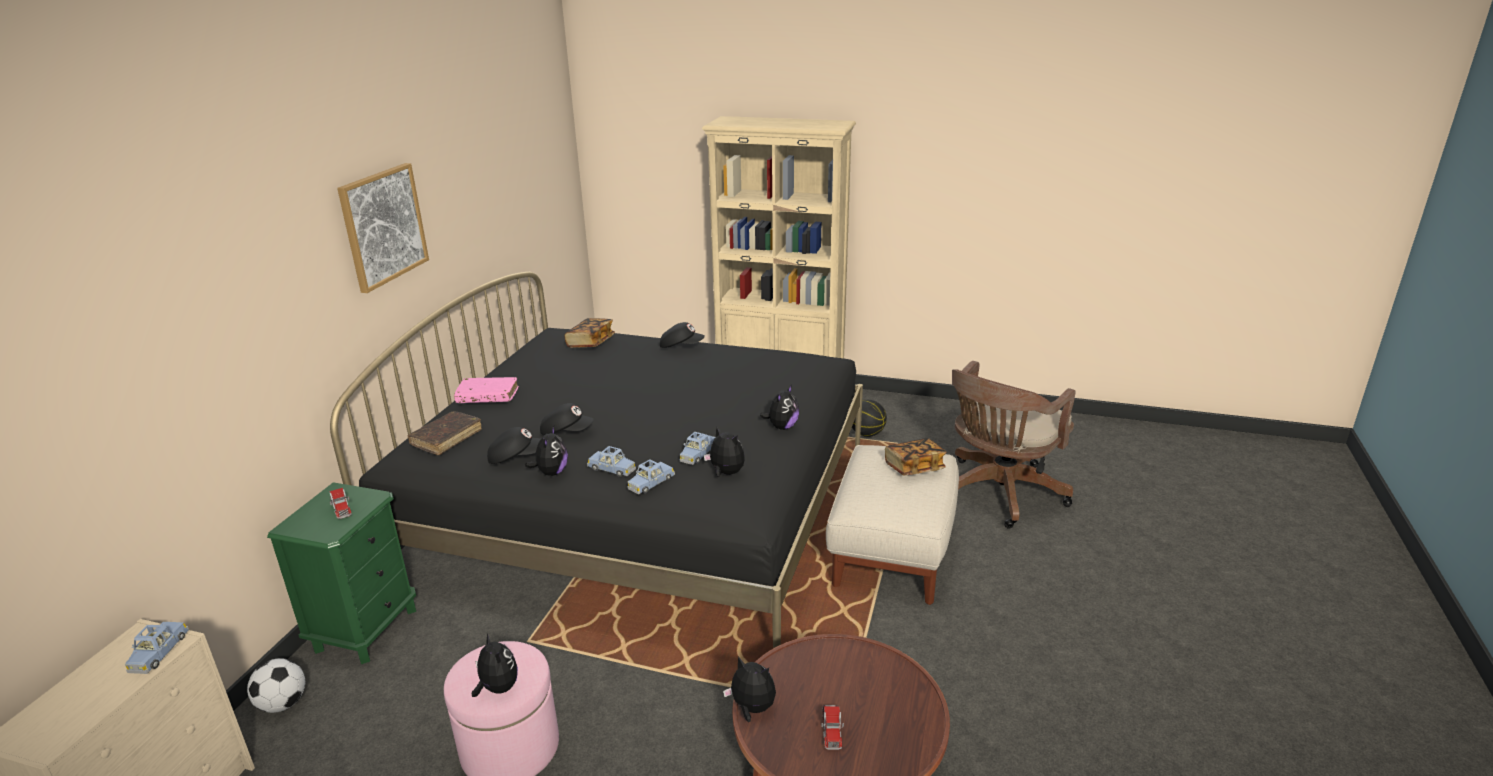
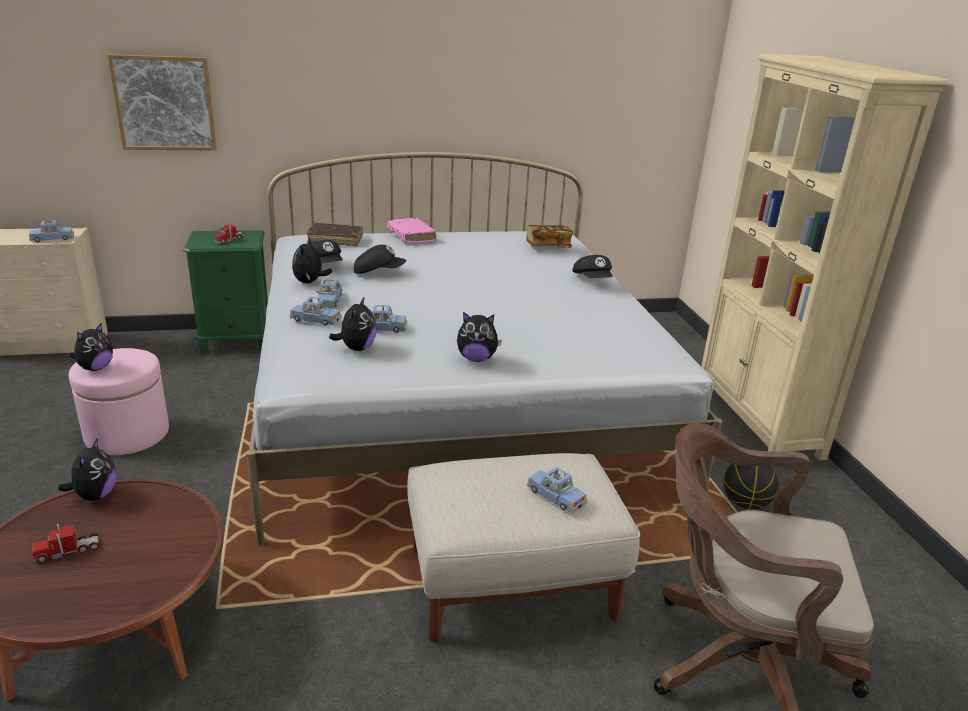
camera: 60 degrees right, 0 degrees up
football [247,658,305,713] -> none
black bed [330,272,863,649] -> white bed [246,152,722,545]
picture [337,163,429,293] -> picture moved to [108,54,217,151]
plush toy [525,426,568,476] -> plush toy turned 120 degrees clockwise [292,238,332,283]
black cap [540,403,594,435] -> black cap turned 75 degrees counterclockwise [354,245,406,274]
book [885,438,947,475] -> blue toy car [527,467,588,514]

